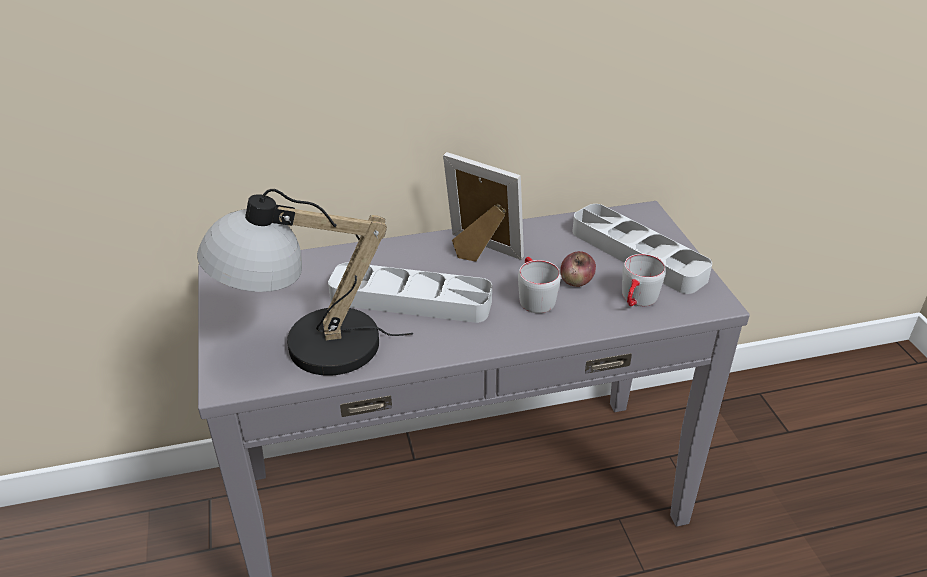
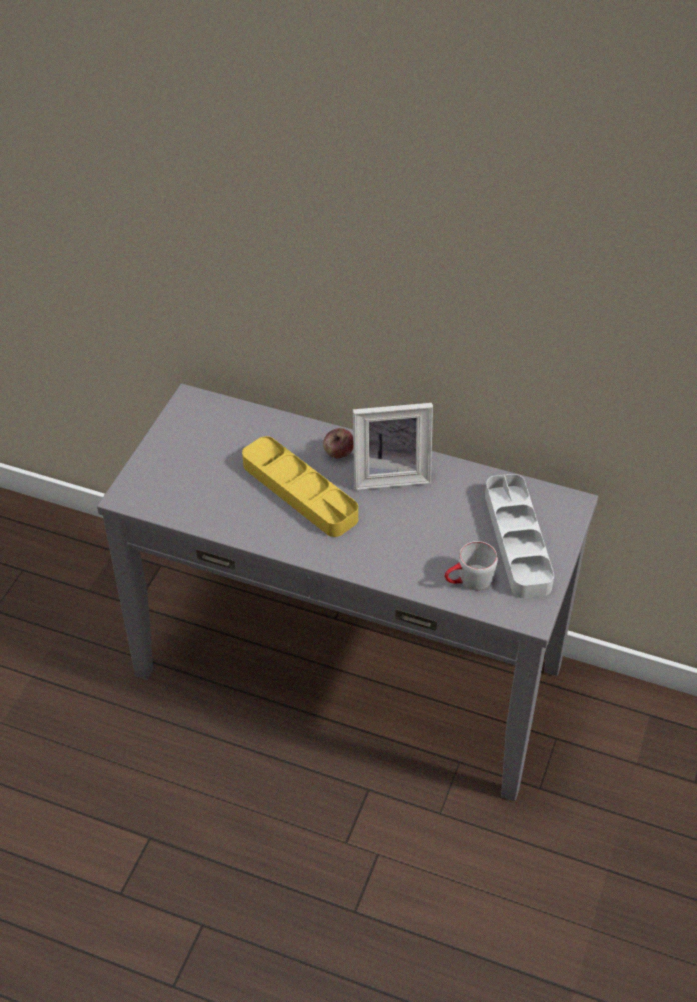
camera: 35 degrees right, 10 degrees up
table lamp [197,189,413,376] -> none
grey tray [328,262,492,323] -> yellow tray [242,436,358,537]
picture frame [443,152,524,262] -> picture frame turned 105 degrees clockwise [353,403,433,490]
grey mug [518,257,561,313] -> none
apple [560,251,596,287] -> apple moved to [323,428,354,458]

